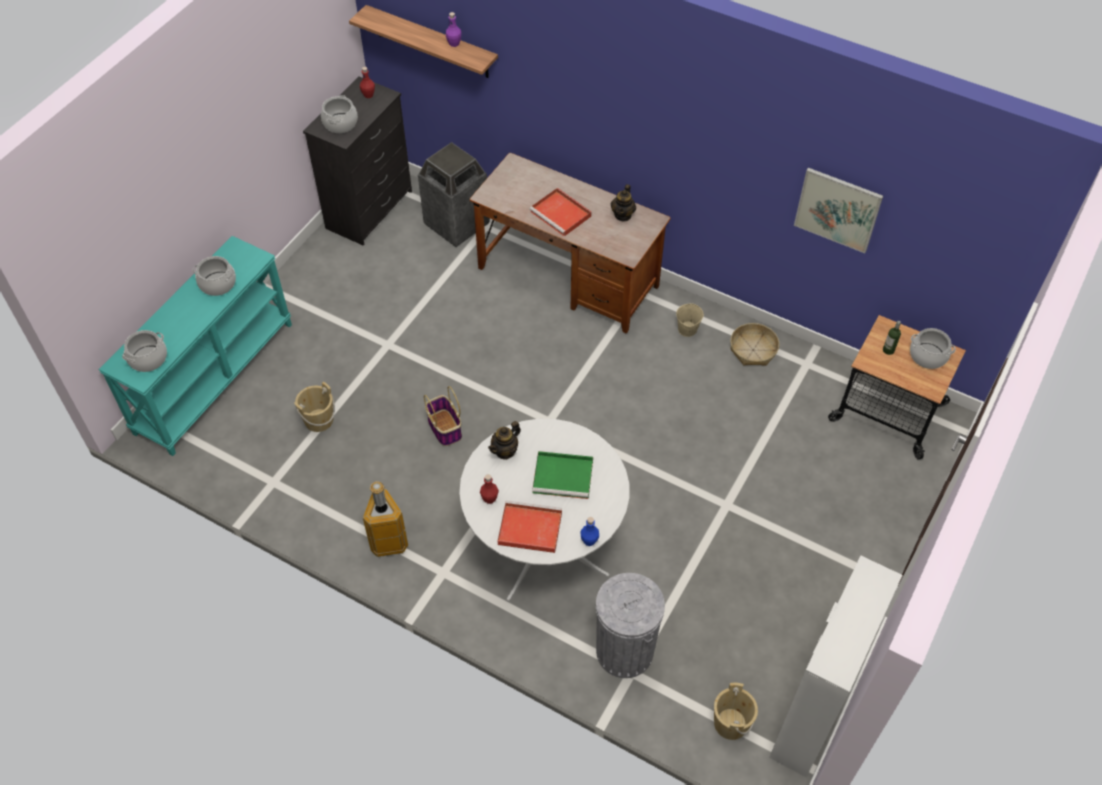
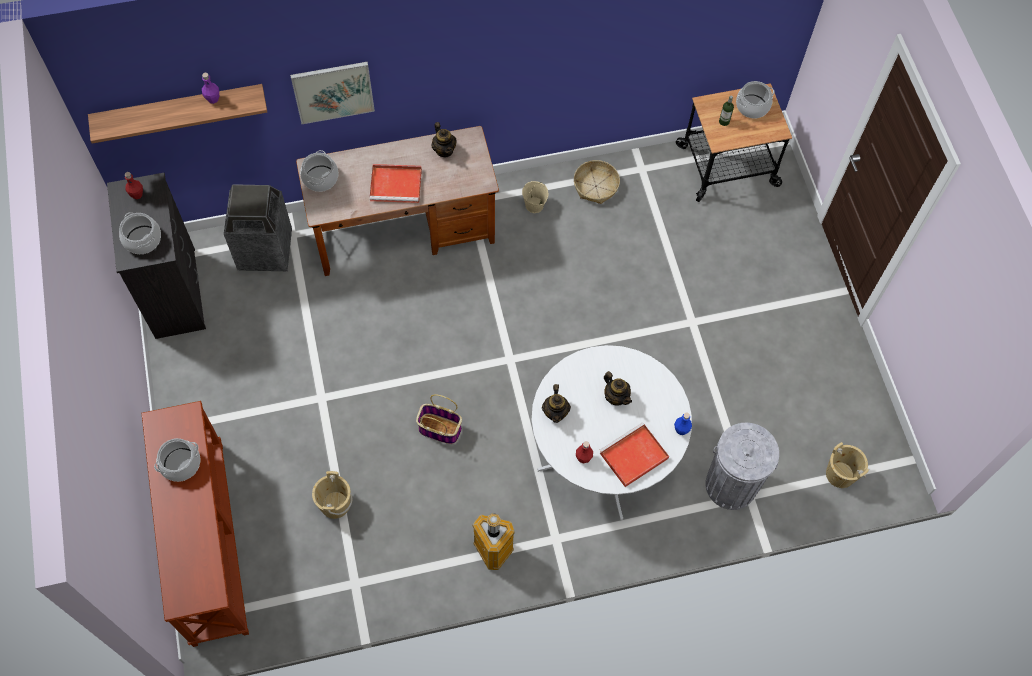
camera: 45 degrees left, 10 degrees up
turquoise console table [99,236,292,456] -> brown console table [142,401,249,647]
cooking pot [122,330,167,372] -> cooking pot moved to [300,150,339,192]
green tray [532,451,593,499] -> teapot [604,371,632,406]
white cabinet [769,556,902,777] -> none
picture [794,168,883,253] -> picture moved to [290,62,375,124]

